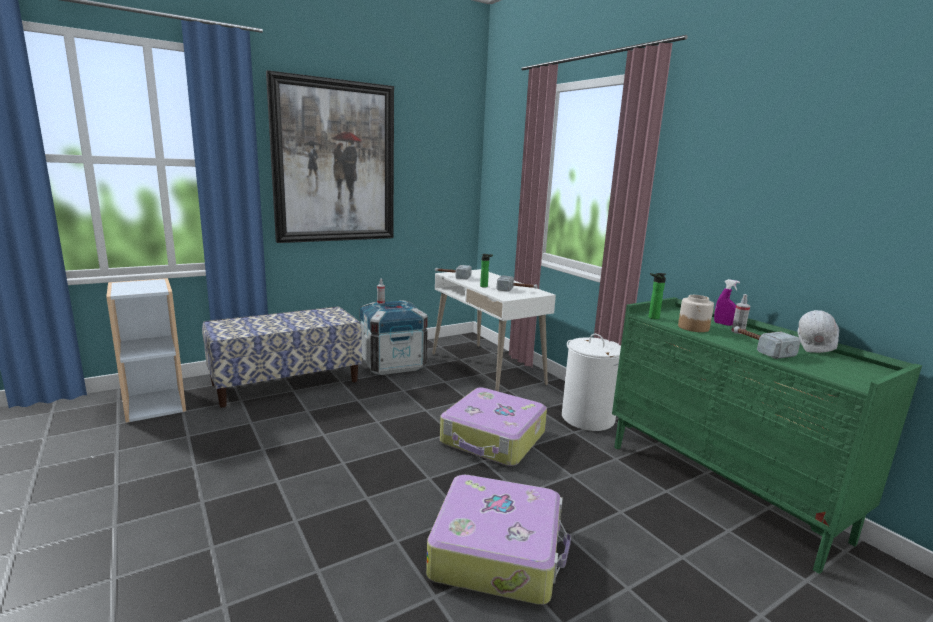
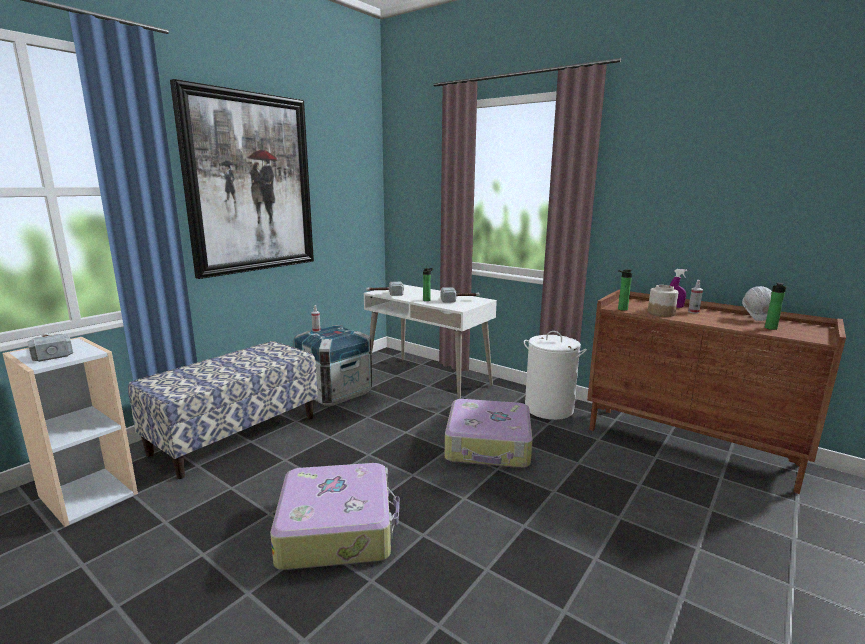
camera: 20 degrees left, 0 degrees up
suitcase [426,475,571,605] -> suitcase moved to [270,463,400,570]
green cabinet [612,297,922,574] -> brown cabinet [587,290,846,494]
hammer [734,326,801,359] -> hammer moved to [27,333,73,362]
none -> bottle [765,282,786,330]

